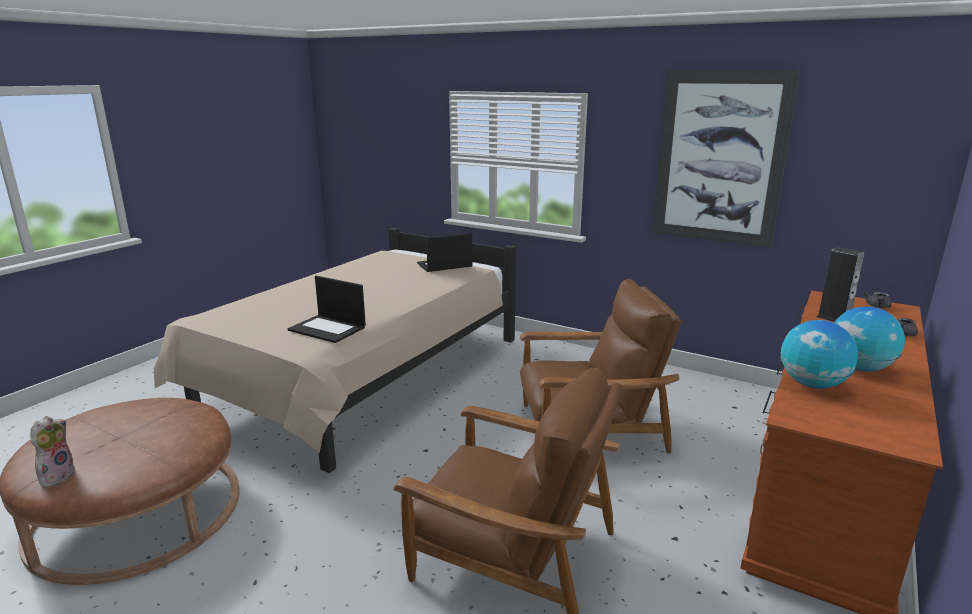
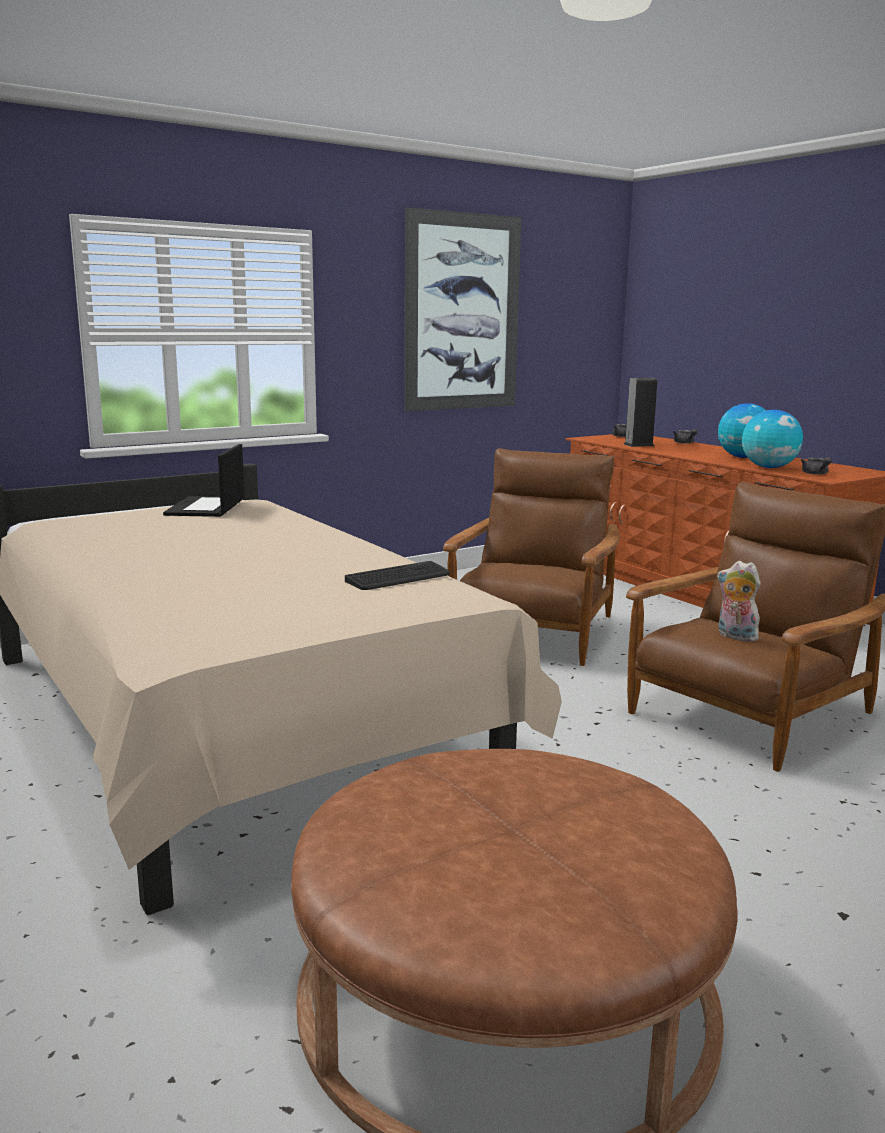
camera: 65 degrees left, 5 degrees down
plush toy [30,416,75,488] -> plush toy moved to [717,561,761,642]
laptop [287,276,366,343] -> keyboard [345,561,450,590]
none -> grey teapot [801,457,832,475]

